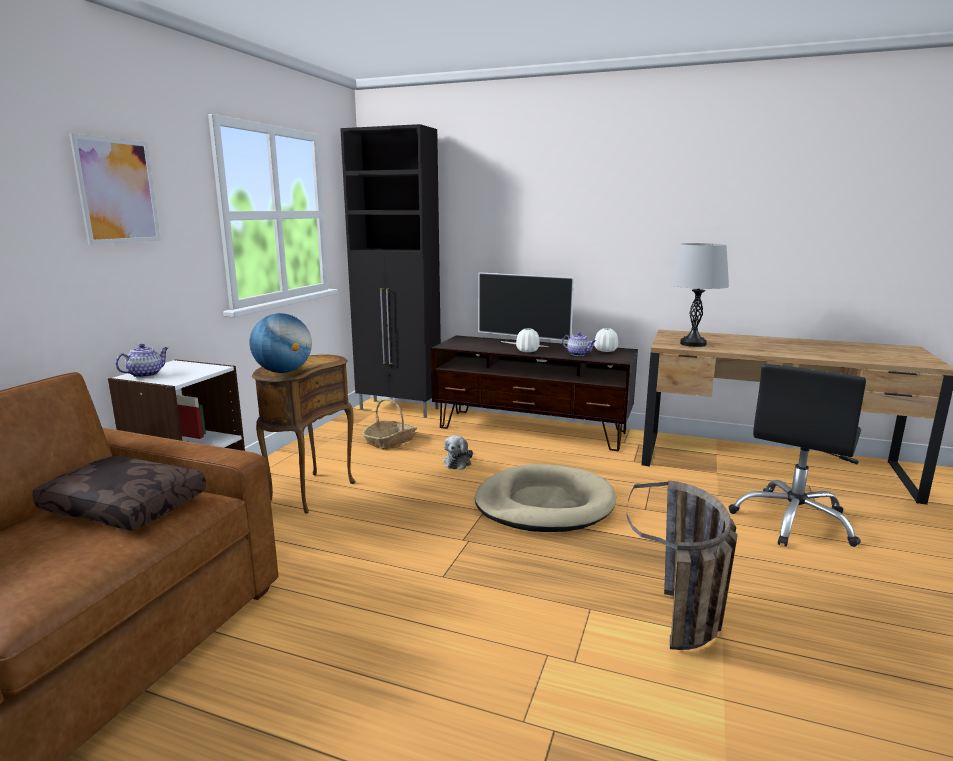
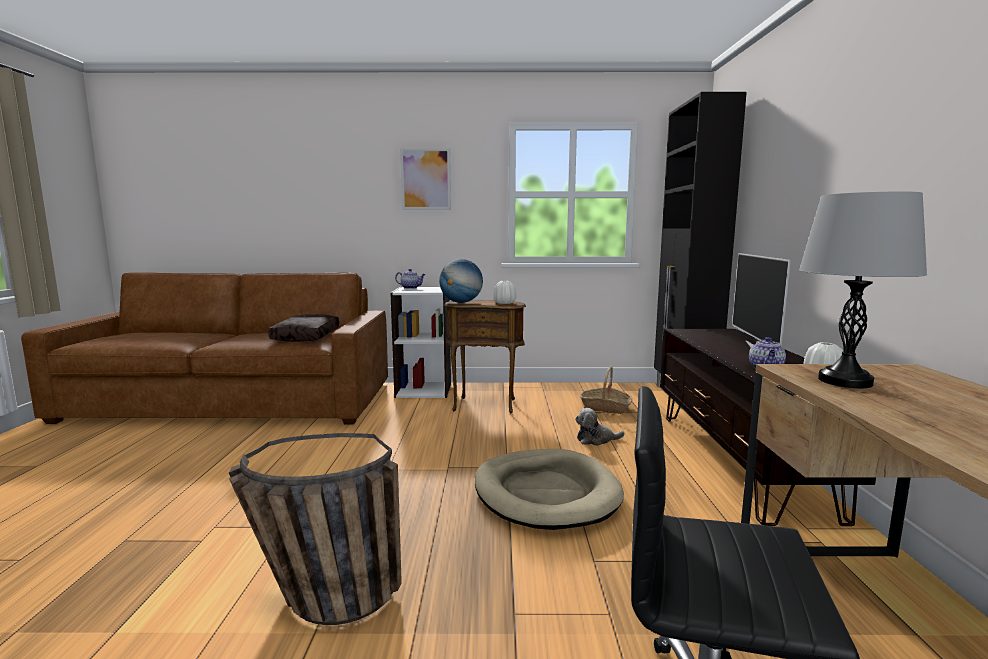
camera: 70 degrees right, 5 degrees down
white vase [516,328,540,352] -> white vase moved to [493,281,517,304]

